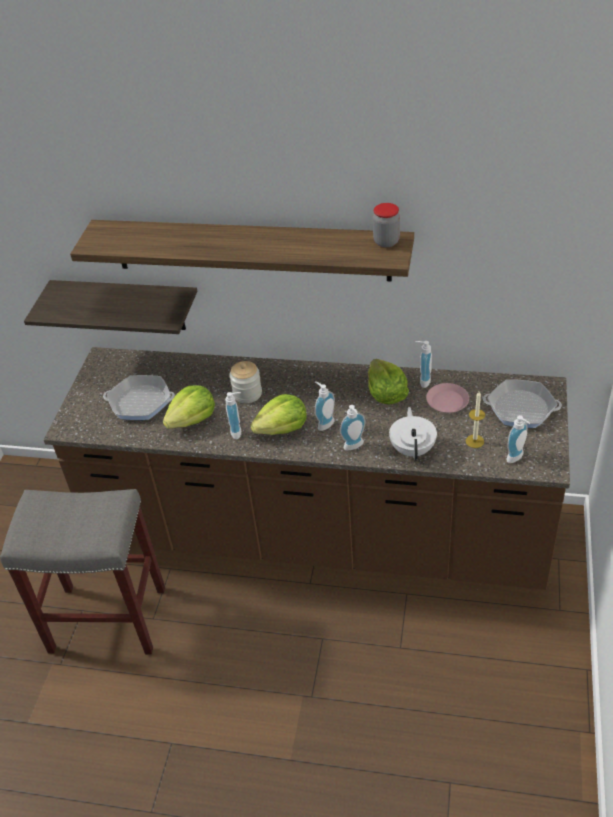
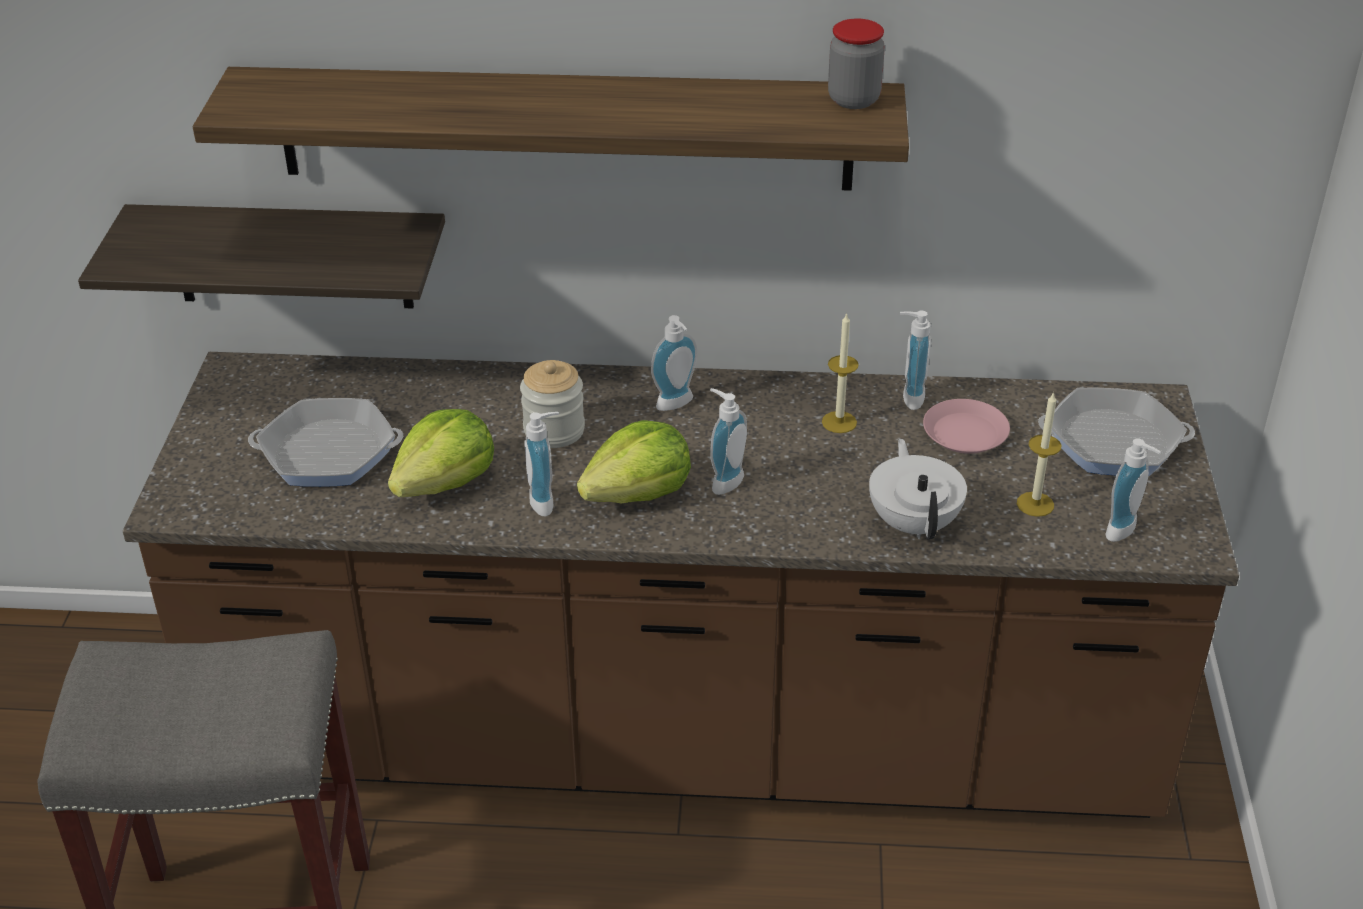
camera: 10 degrees left, 5 degrees down
soap dispenser [340,405,366,450] -> soap dispenser moved to [651,315,697,411]
lettuce [368,359,409,405] -> candle [822,312,859,433]

